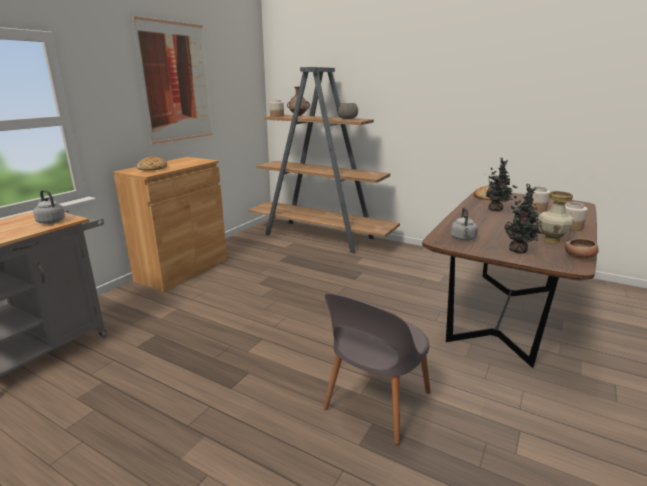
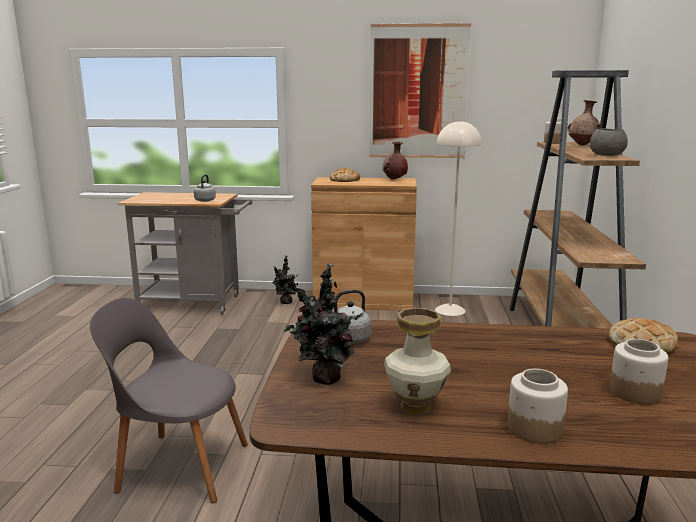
camera: 65 degrees right, 5 degrees down
potted plant [485,158,517,212] -> potted plant moved to [272,256,298,304]
bowl [565,238,599,259] -> none
none -> brown vase [382,141,408,180]
none -> beige floor lamp [435,120,482,316]

